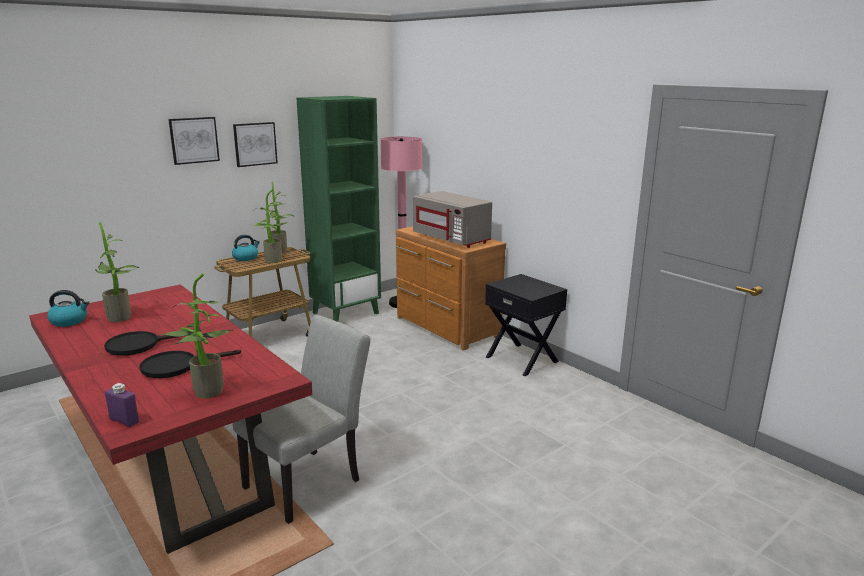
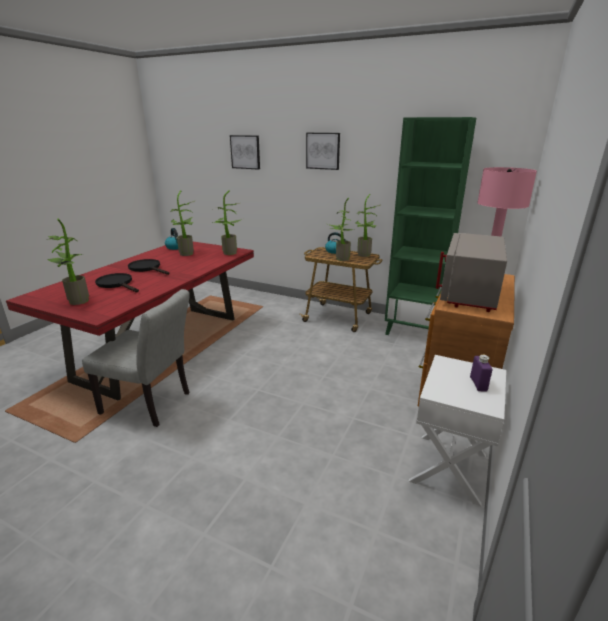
camera: 65 degrees right, 5 degrees up
purple bottle [105,383,139,427] -> purple bottle moved to [470,355,492,392]
picture [233,122,278,167] -> picture moved to [230,135,260,170]
black nightstand [485,274,567,376] -> white nightstand [409,355,506,506]
none -> potted plant [213,190,242,255]

